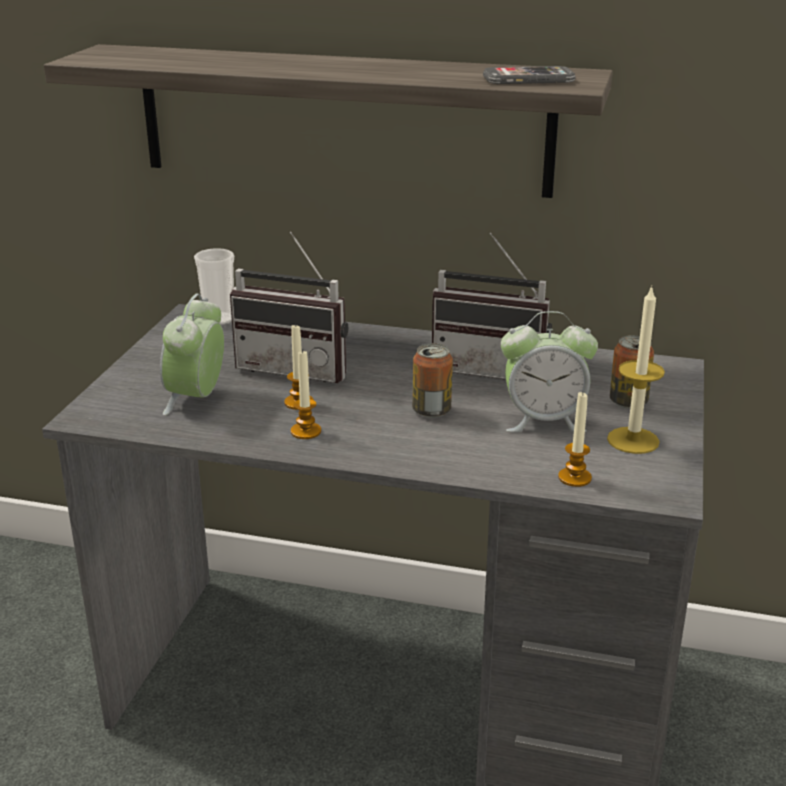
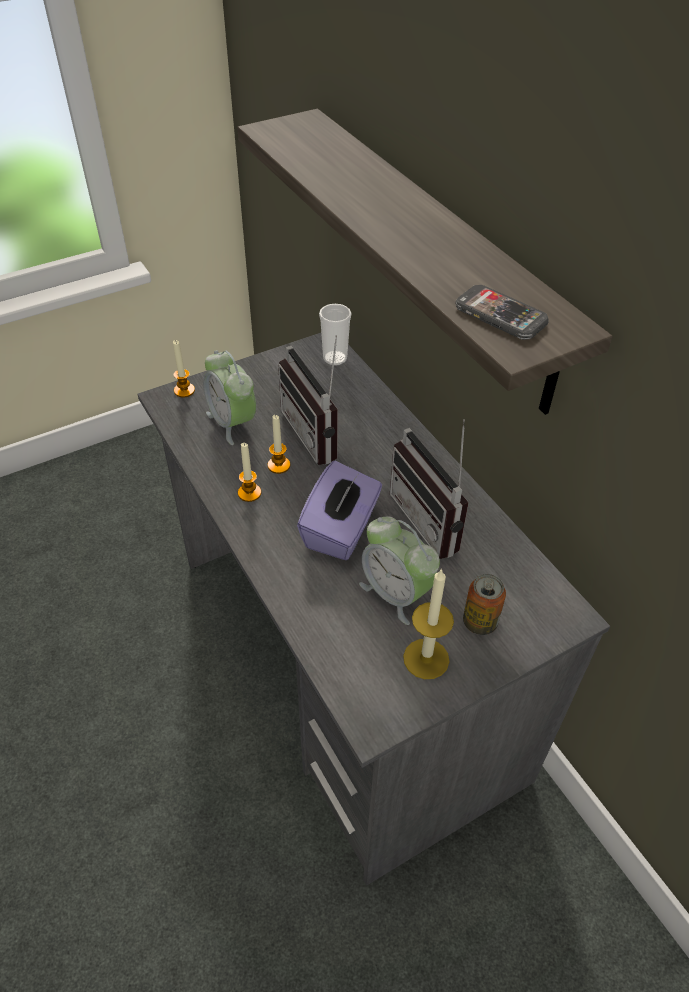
camera: 45 degrees right, 20 degrees up
alarm clock [160,293,224,415] -> alarm clock turned 90 degrees counterclockwise [203,350,256,445]
can [412,343,453,418] -> purple tissue box [297,461,382,560]
candle [558,392,592,487] -> candle moved to [173,340,195,398]

